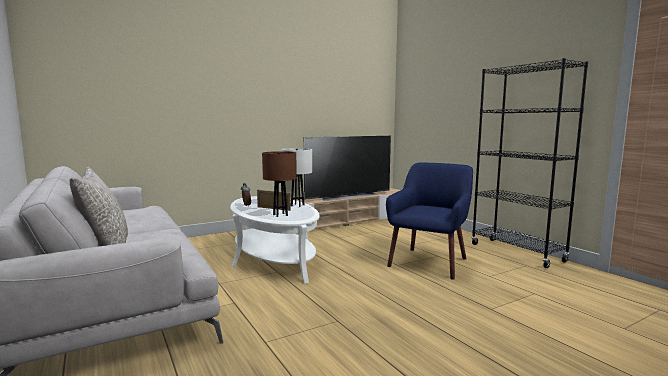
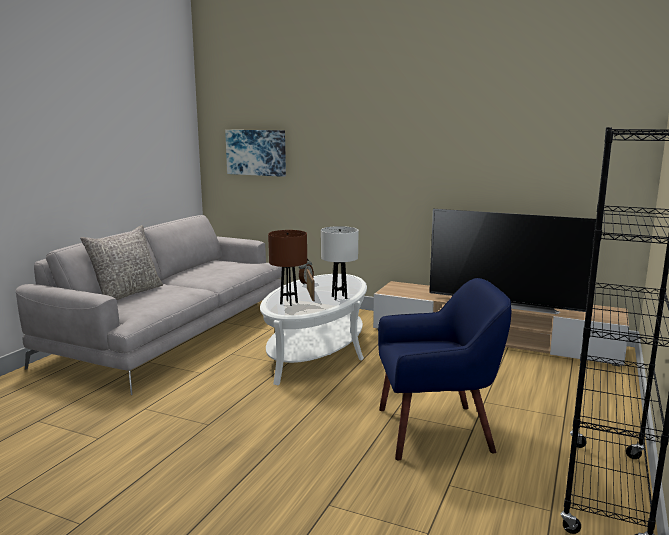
camera: 55 degrees right, 5 degrees up
none -> picture [225,130,286,177]

